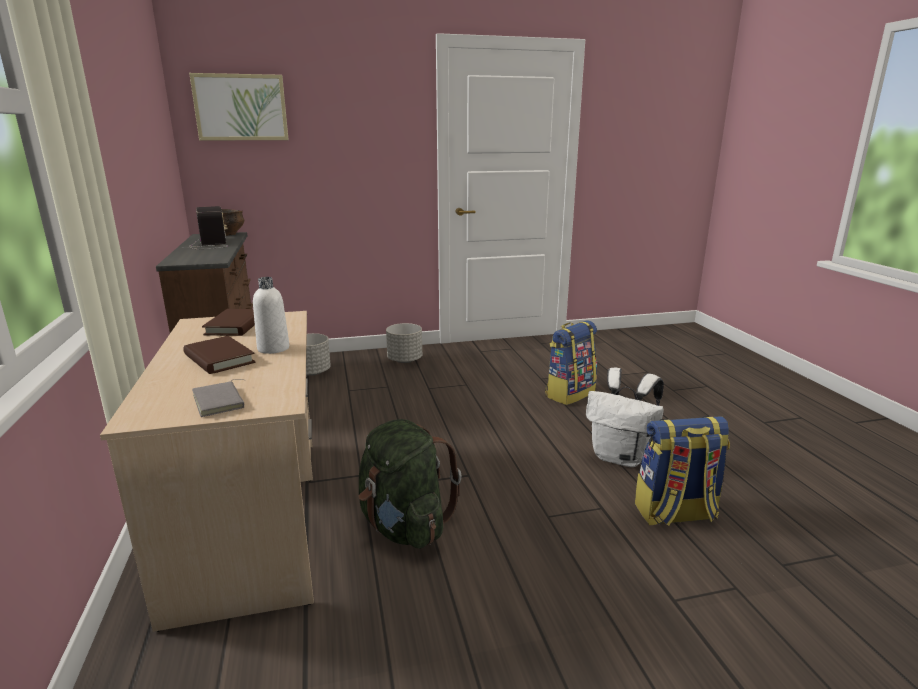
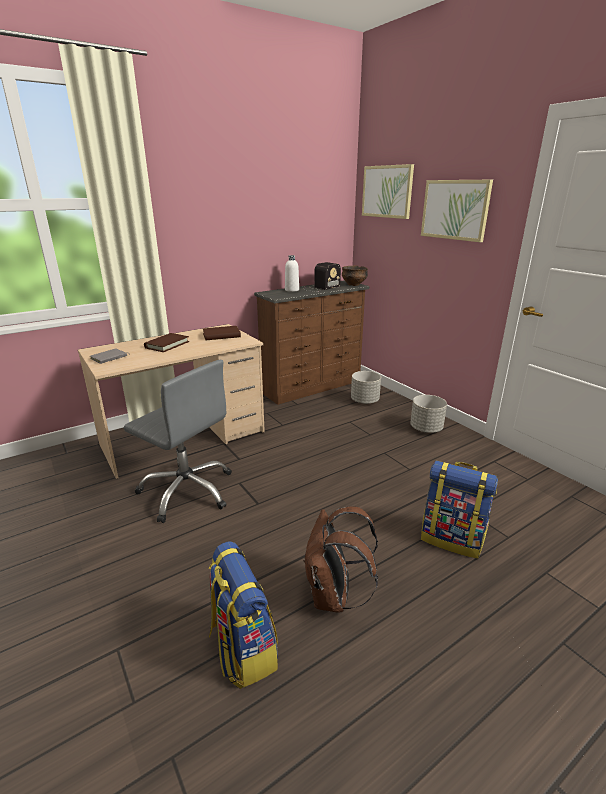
camera: 70 degrees right, 5 degrees up
white bottle [253,277,289,354] -> white bottle moved to [285,255,299,292]
green backpack [358,419,462,549] -> grey office chair [124,360,232,523]
white backpack [586,367,664,467] -> brown backpack [305,506,378,613]
none -> picture [421,180,493,242]

